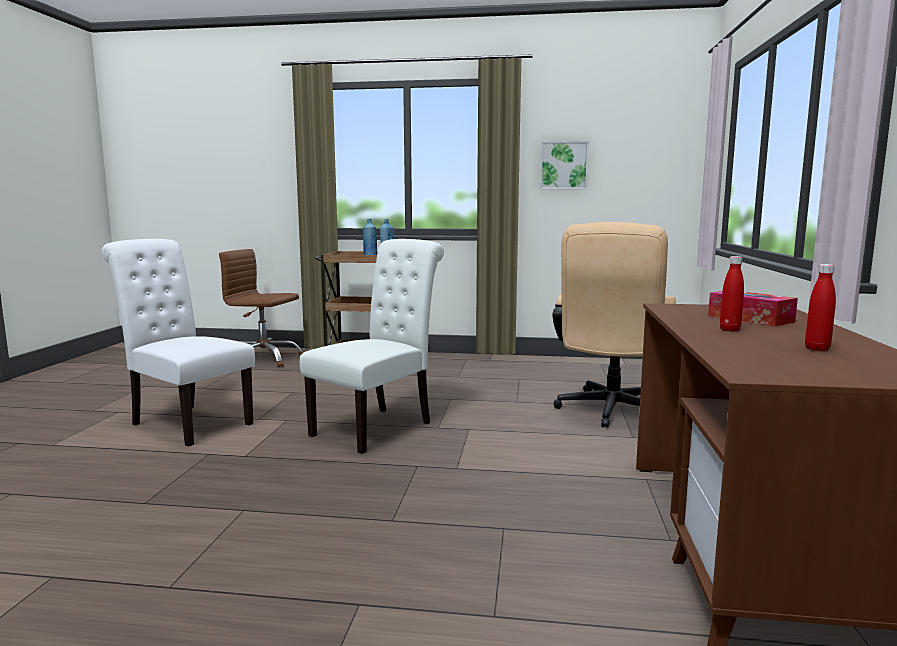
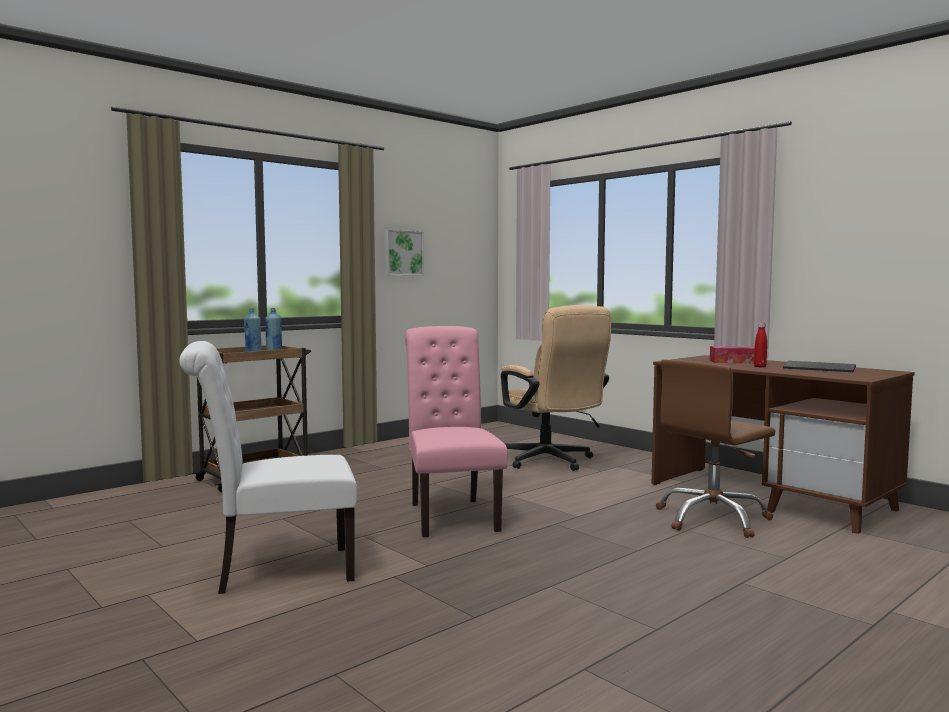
camera: 50 degrees left, 5 degrees down
brown office chair [219,249,304,368] -> brown office chair moved to [656,360,775,538]
white chair [300,239,444,454] -> pink chair [405,326,507,537]
red bottle [805,264,836,351] -> keyboard [783,361,856,372]

